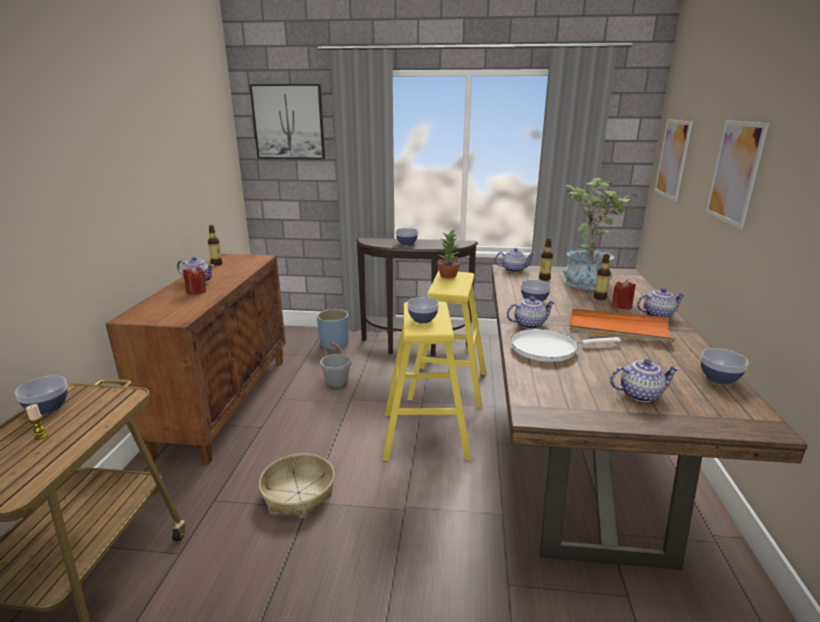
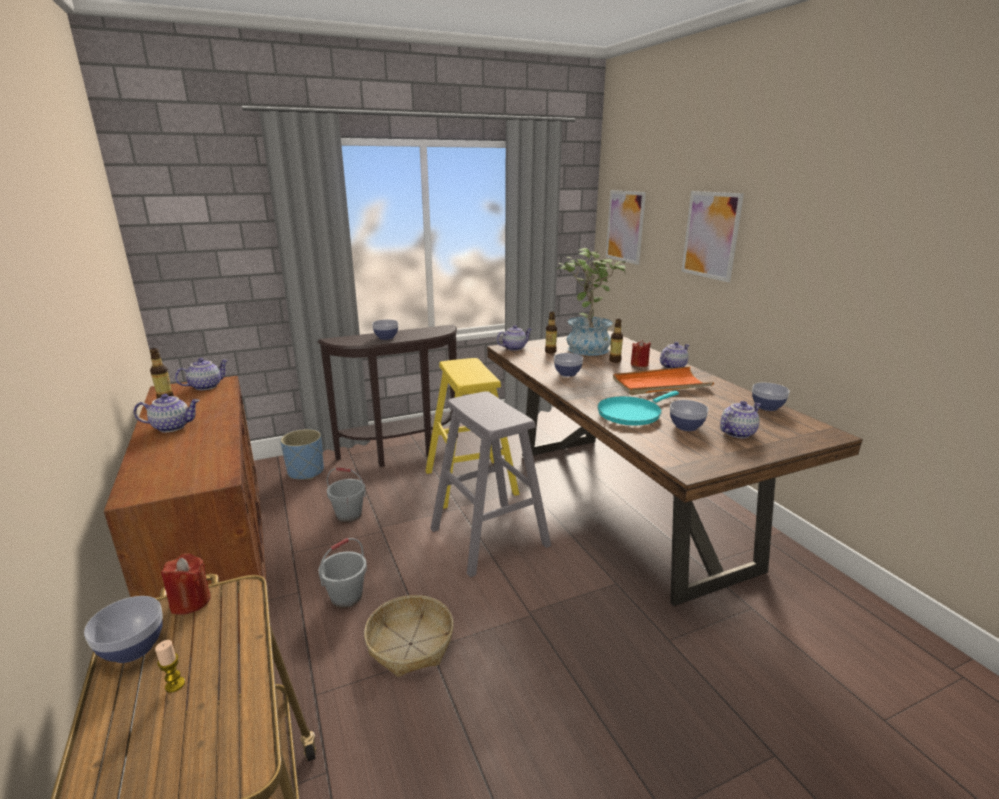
camera: 30 degrees left, 0 degrees up
red candle [183,266,207,295] -> red candle moved to [161,553,211,615]
picture [249,84,325,159] -> none
yellow stool [382,302,471,461] -> grey stool [430,391,551,577]
bowl [407,297,439,323] -> bowl moved to [670,400,709,431]
potted plant [437,229,460,278] -> none
teapot [507,296,555,329] -> teapot moved to [175,358,228,390]
white frying pan [511,329,621,362] -> turquoise frying pan [597,391,679,426]
none -> grey bucket [319,538,367,608]

